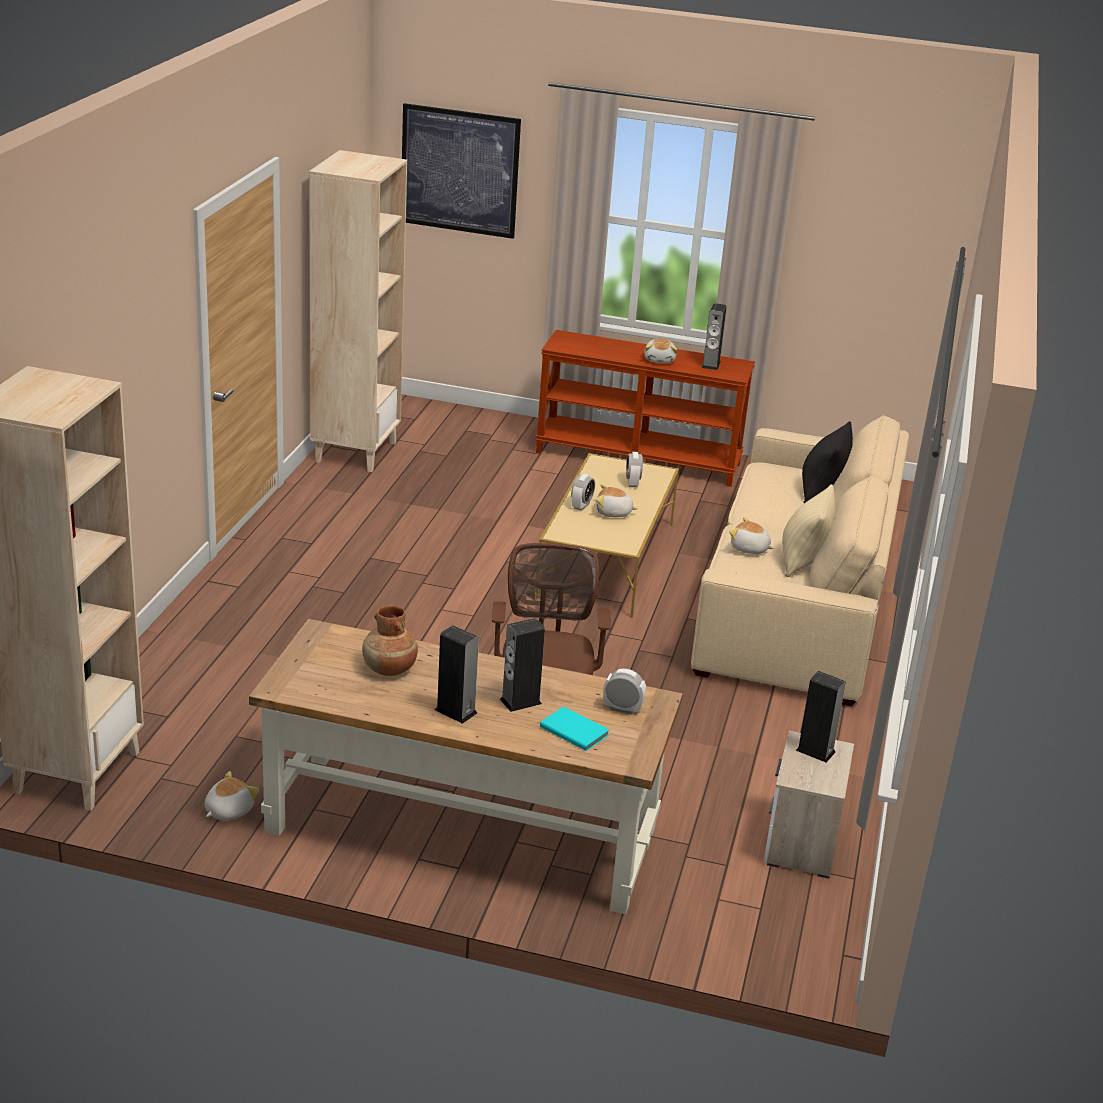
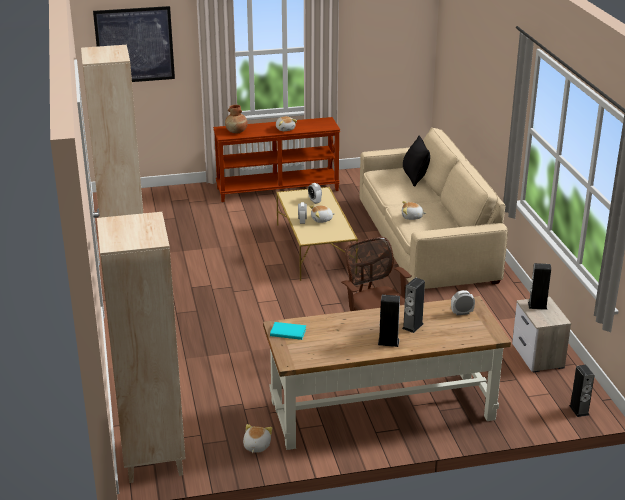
camera: 25 degrees left, 0 degrees up
brown vase [362,606,418,676] -> brown vase moved to [225,105,248,134]
turquoise book [540,707,609,751] -> turquoise book moved to [270,322,306,340]
speaker [702,303,727,370] -> speaker moved to [569,365,594,417]
beige pillow [782,484,836,577] -> none

